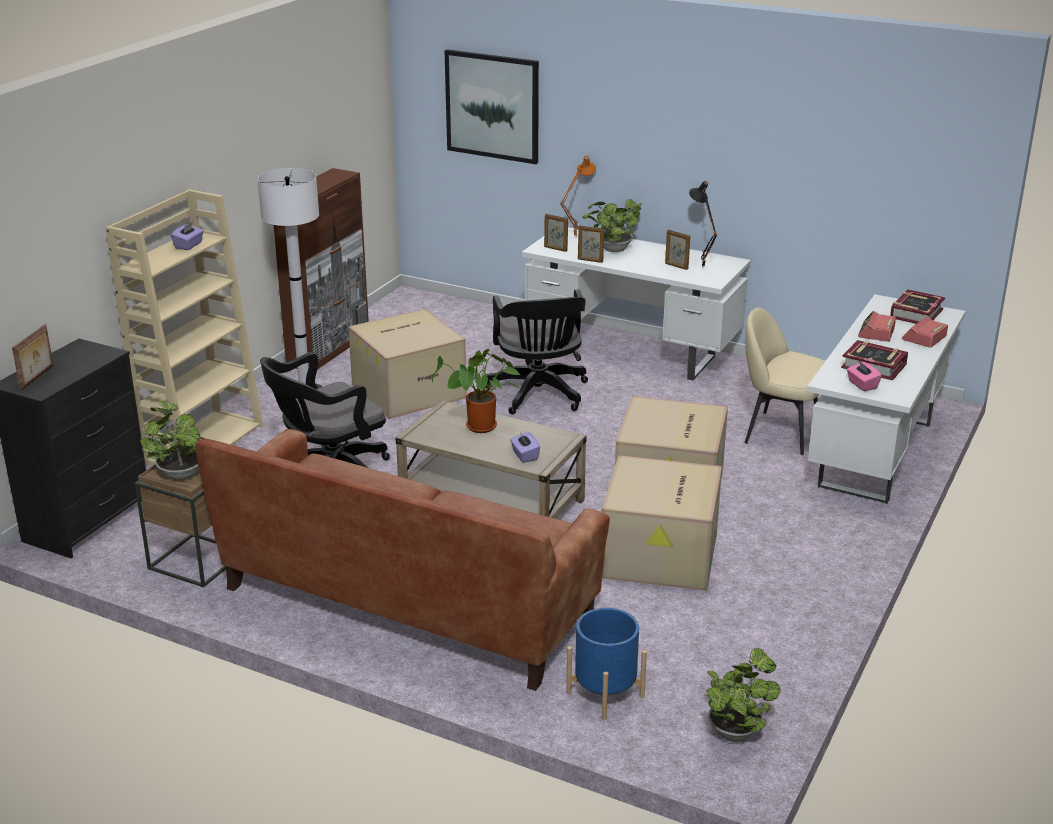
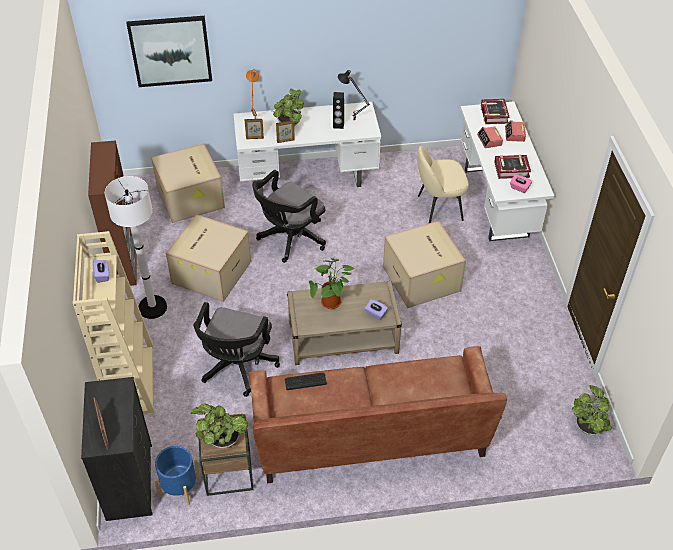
camera: 35 degrees left, 20 degrees up
black office chair [485,289,588,414] -> black office chair turned 90 degrees clockwise [252,170,326,263]
blue planter [566,608,647,720] -> blue planter moved to [154,446,201,505]
cardboard box [602,455,722,591] -> cardboard box moved to [151,144,225,223]
picture frame [665,230,690,270] -> black speaker [333,92,344,129]
none -> keyboard [285,373,327,390]

